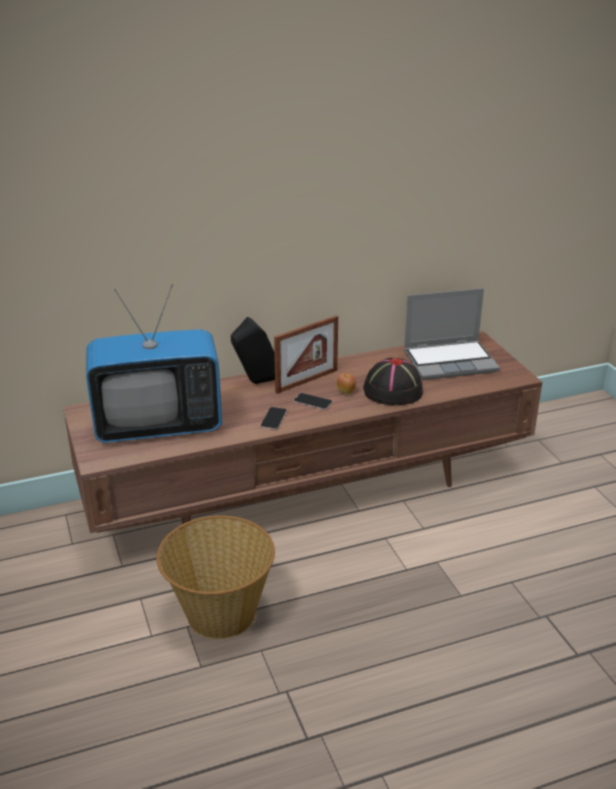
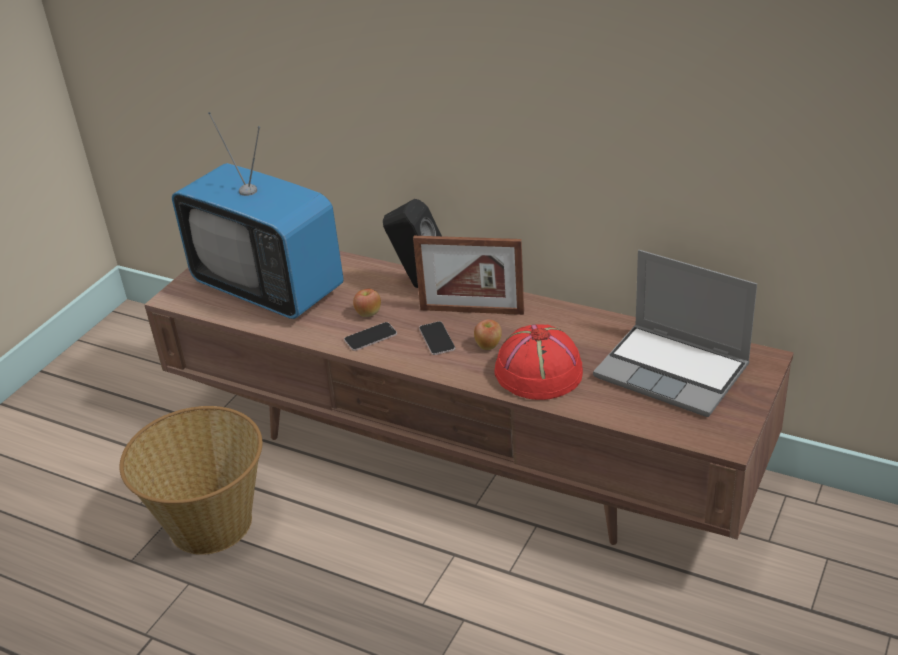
camera: 50 degrees right, 5 degrees up
black hat [363,358,423,405] -> red hat [495,324,583,400]
none -> apple [353,289,381,317]

